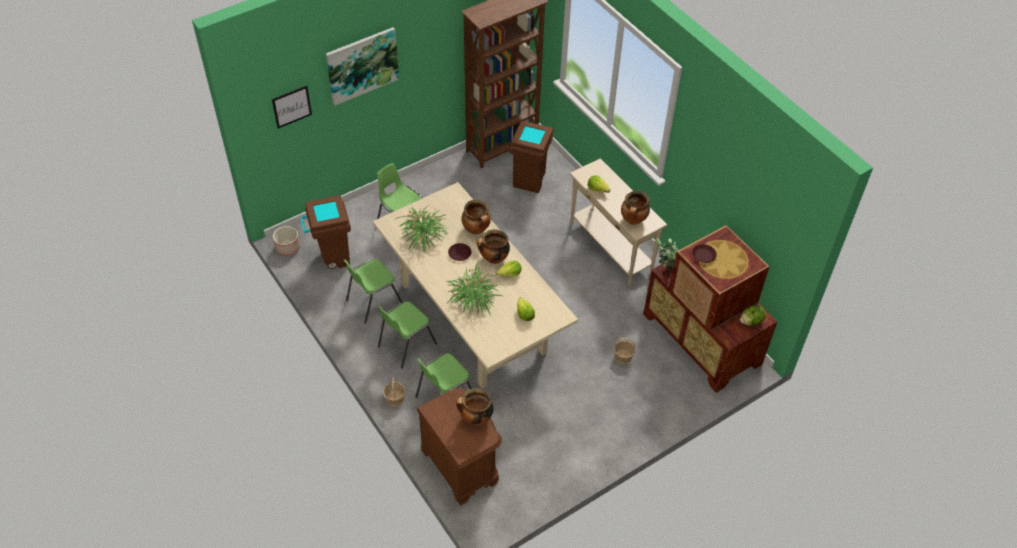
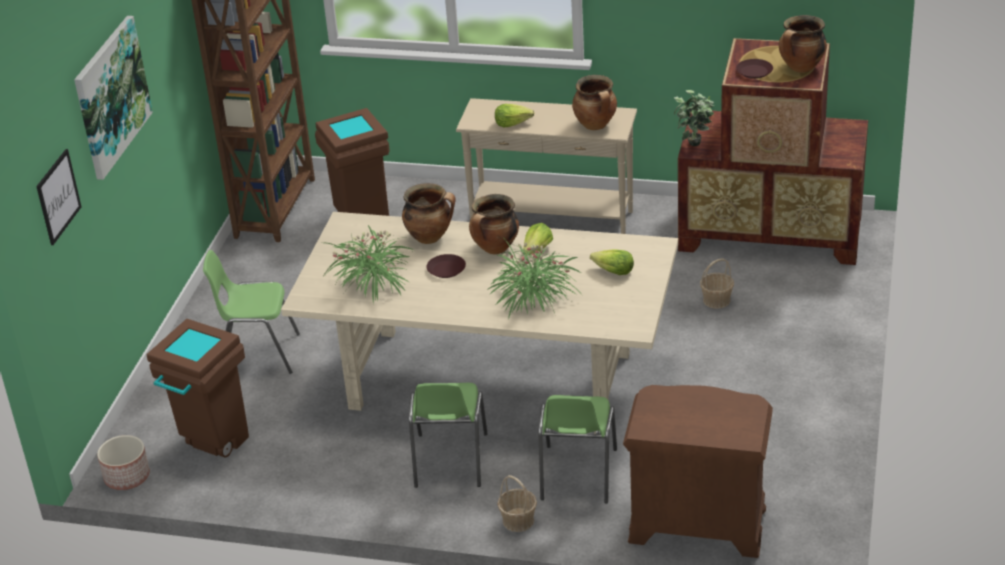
camera: 40 degrees left, 15 degrees down
green chair [343,259,403,324] -> none
cooking pot [456,388,494,425] -> cooking pot moved to [779,15,827,73]
lettuce [740,305,766,326] -> none

